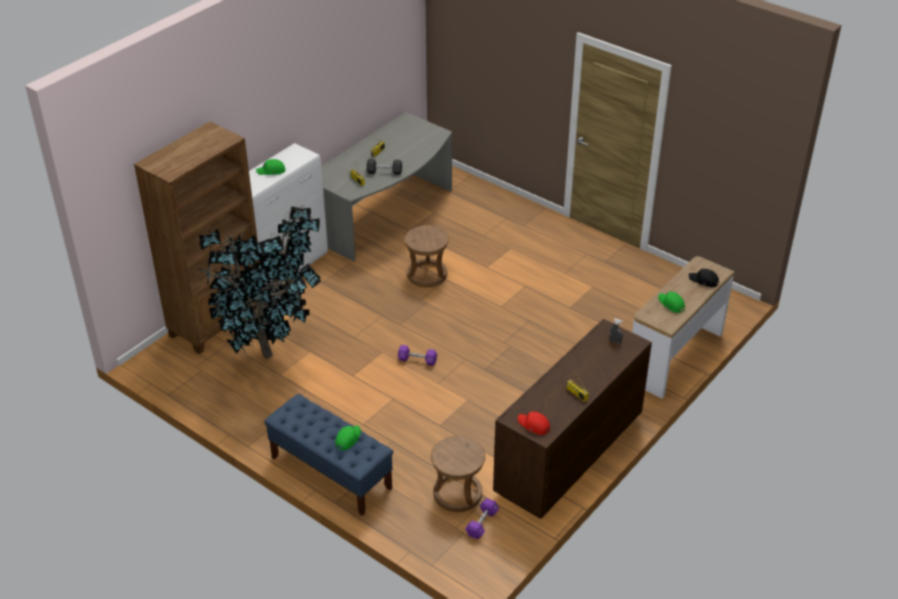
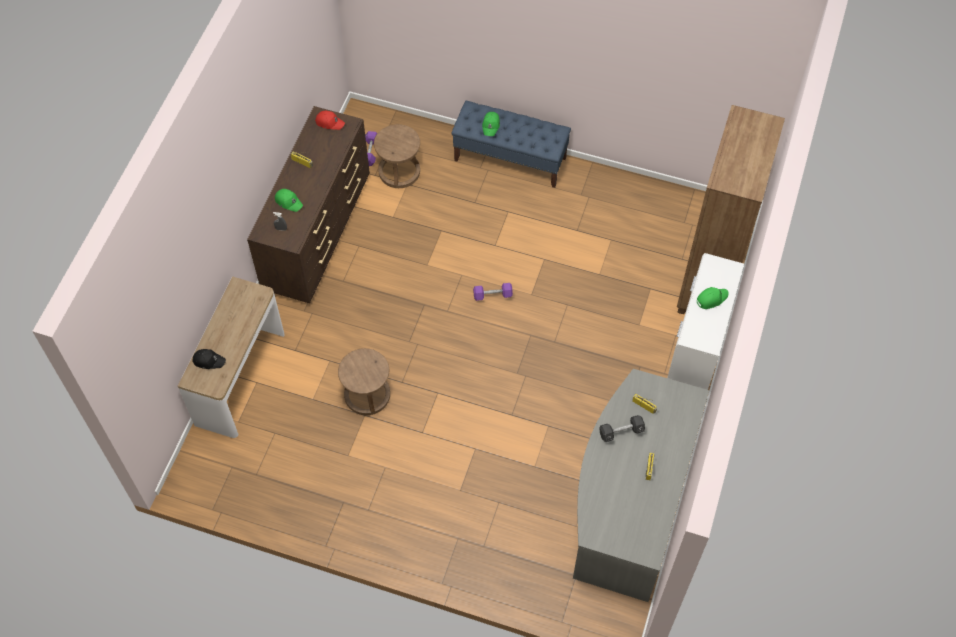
camera: 160 degrees right, 20 degrees up
potted plant [199,206,321,359] -> none
brown stool [404,225,449,287] -> brown stool moved to [338,348,390,415]
green cap [658,291,685,313] -> green cap moved to [275,189,303,212]

